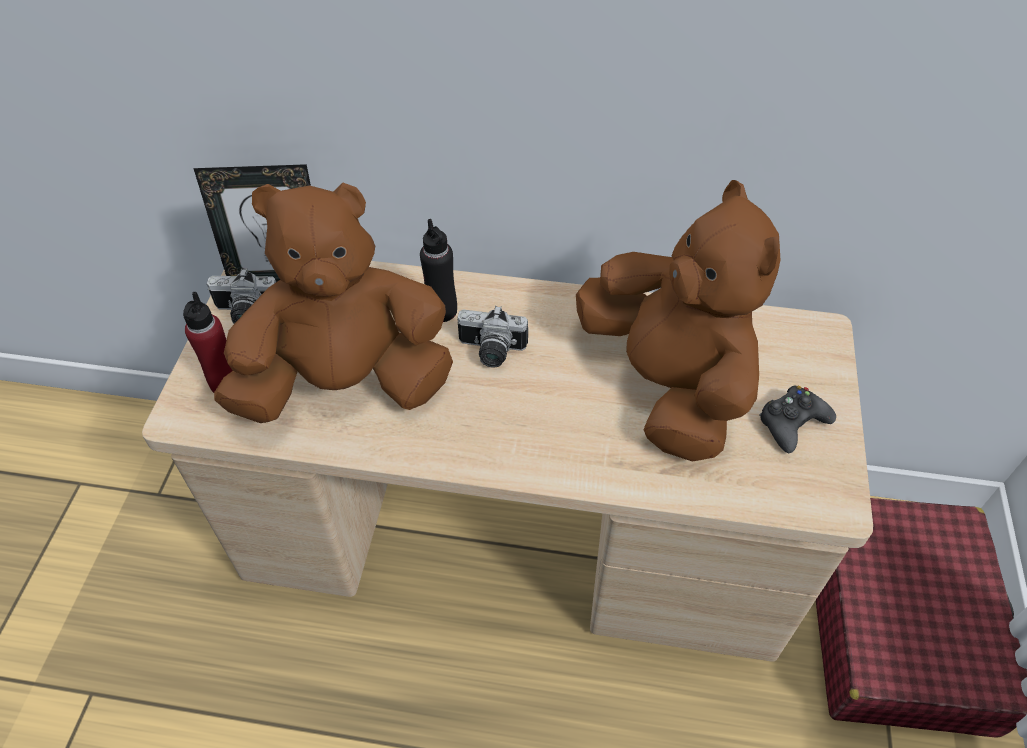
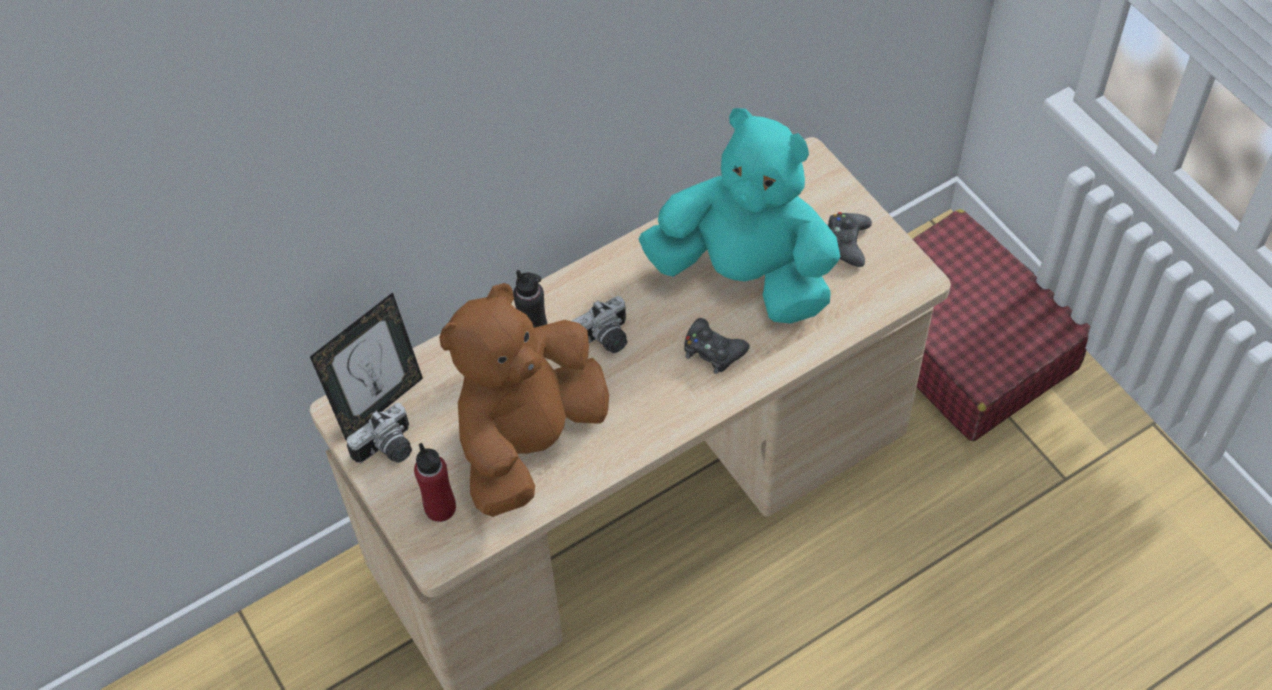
camera: 40 degrees left, 5 degrees up
brown plush toy [576,180,781,462] -> turquoise plush toy [639,108,840,324]
none -> black game controller [684,318,750,374]

